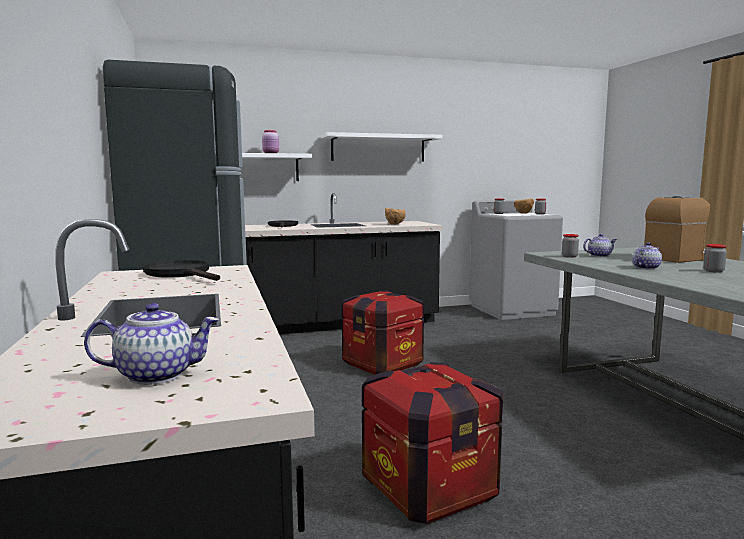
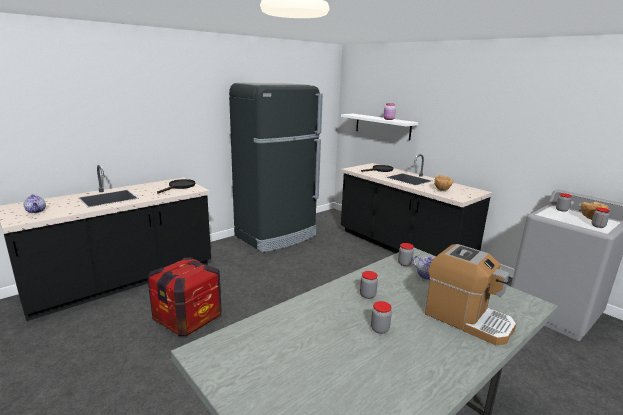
camera: 65 degrees right, 10 degrees up
white shelf [321,132,443,162] -> none
crate [342,291,424,375] -> none
teapot [632,242,662,270] -> jar [360,271,378,299]

